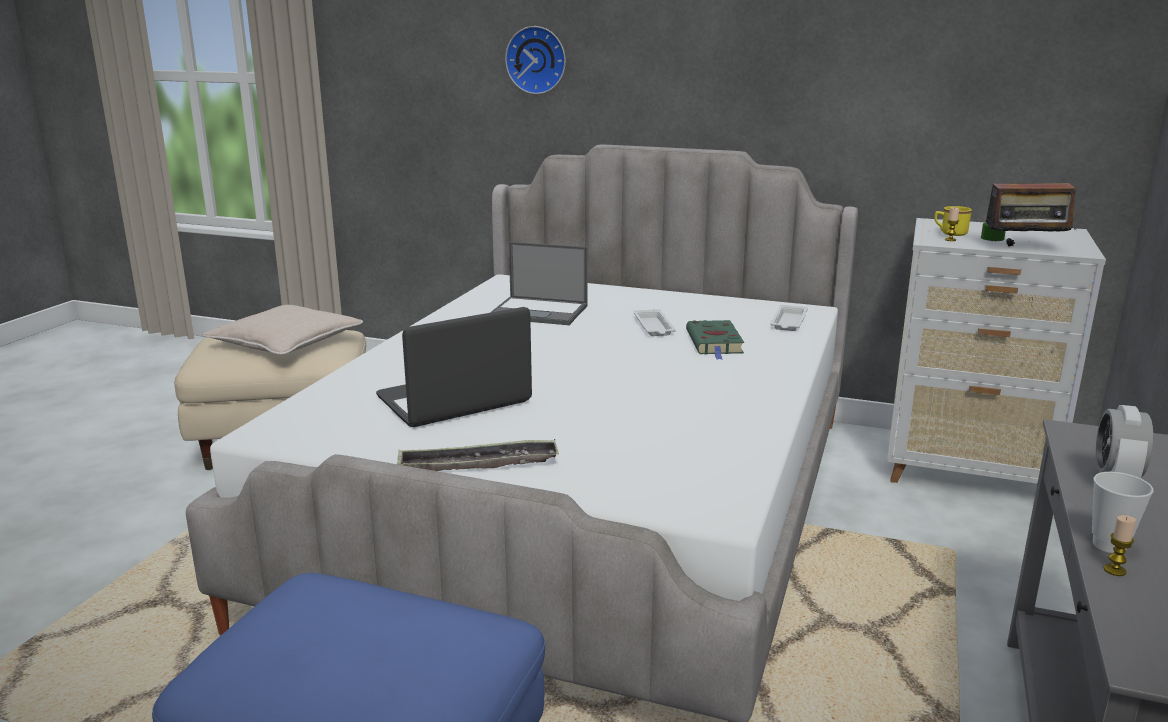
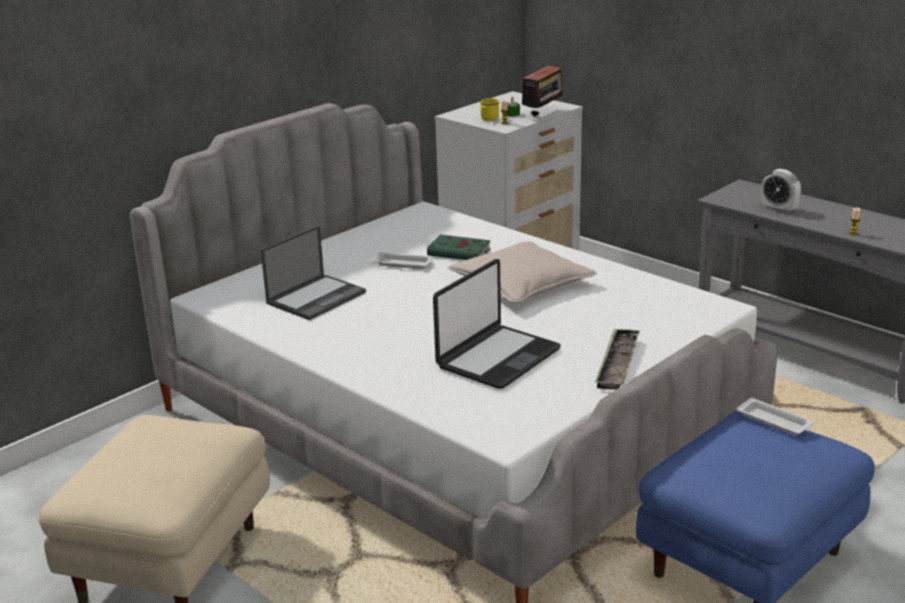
camera: 65 degrees left, 5 degrees up
beige pillow [203,305,363,355] -> beige pillow moved to [448,241,597,302]
laptop [376,307,532,427] -> laptop turned 135 degrees counterclockwise [433,259,561,389]
wall clock [505,26,566,94] -> none
white tray [770,305,808,331] -> white tray moved to [737,397,813,435]
cup [1092,472,1154,553] -> none

